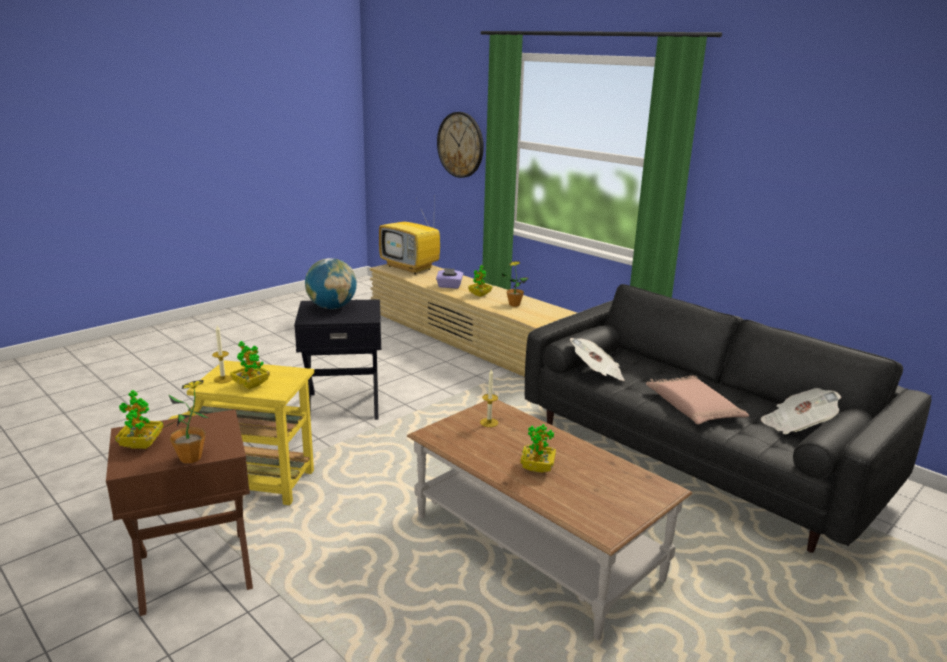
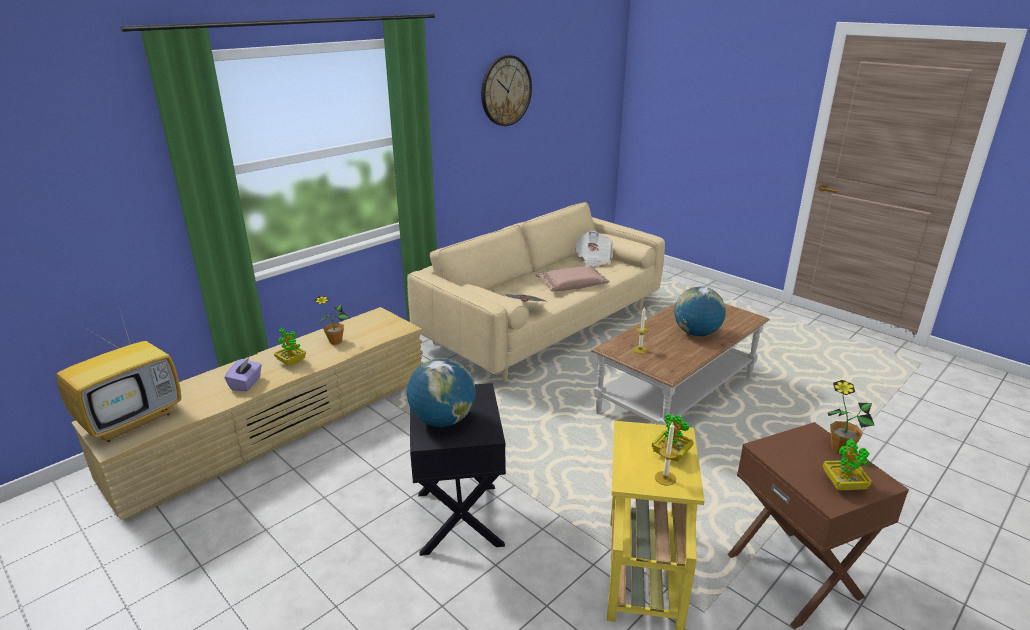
camera: 90 degrees left, 5 degrees up
wall clock [437,112,484,178] -> wall clock moved to [481,55,532,126]
potted plant [520,424,556,473] -> globe [674,287,726,336]
black sofa [525,284,931,553] -> beige sofa [407,202,665,382]

